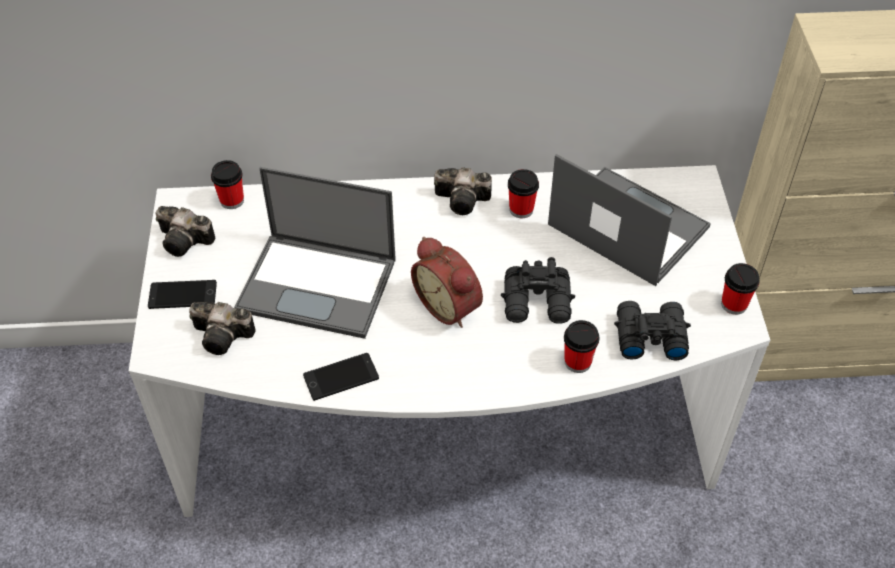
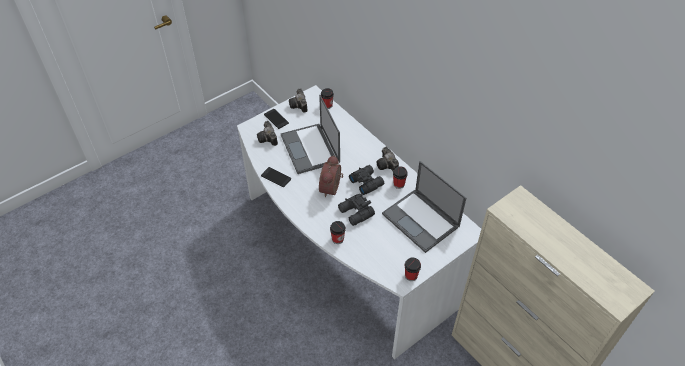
camera: 55 degrees right, 0 degrees up
laptop [548,154,711,286] -> laptop turned 135 degrees clockwise [382,161,466,253]
black binoculars [614,301,691,360] -> black binoculars moved to [349,165,384,195]

